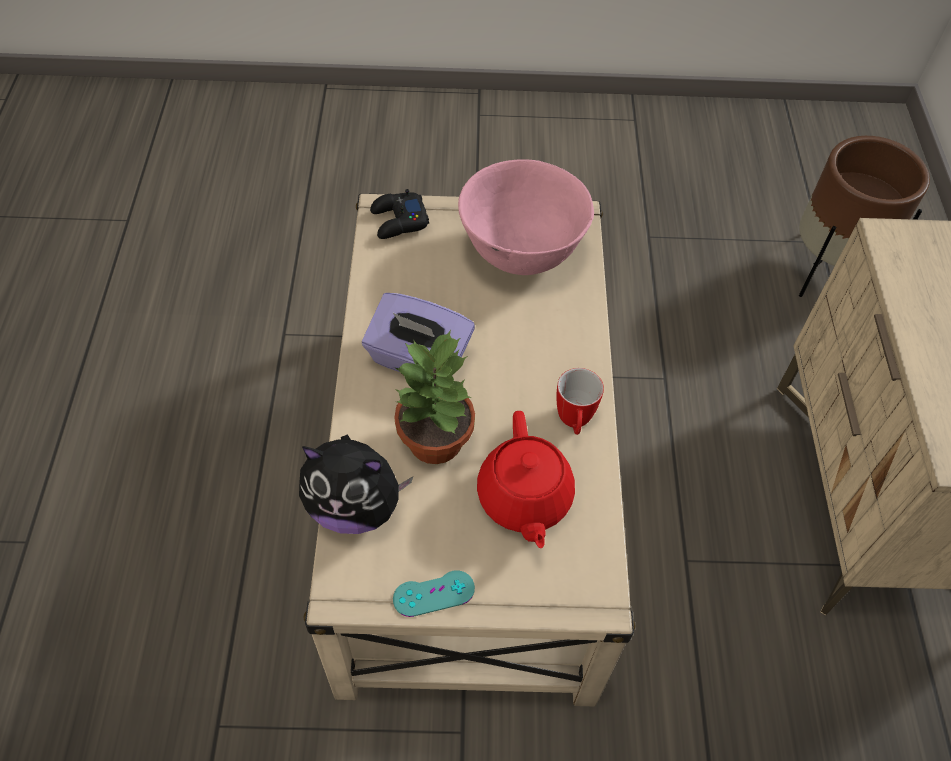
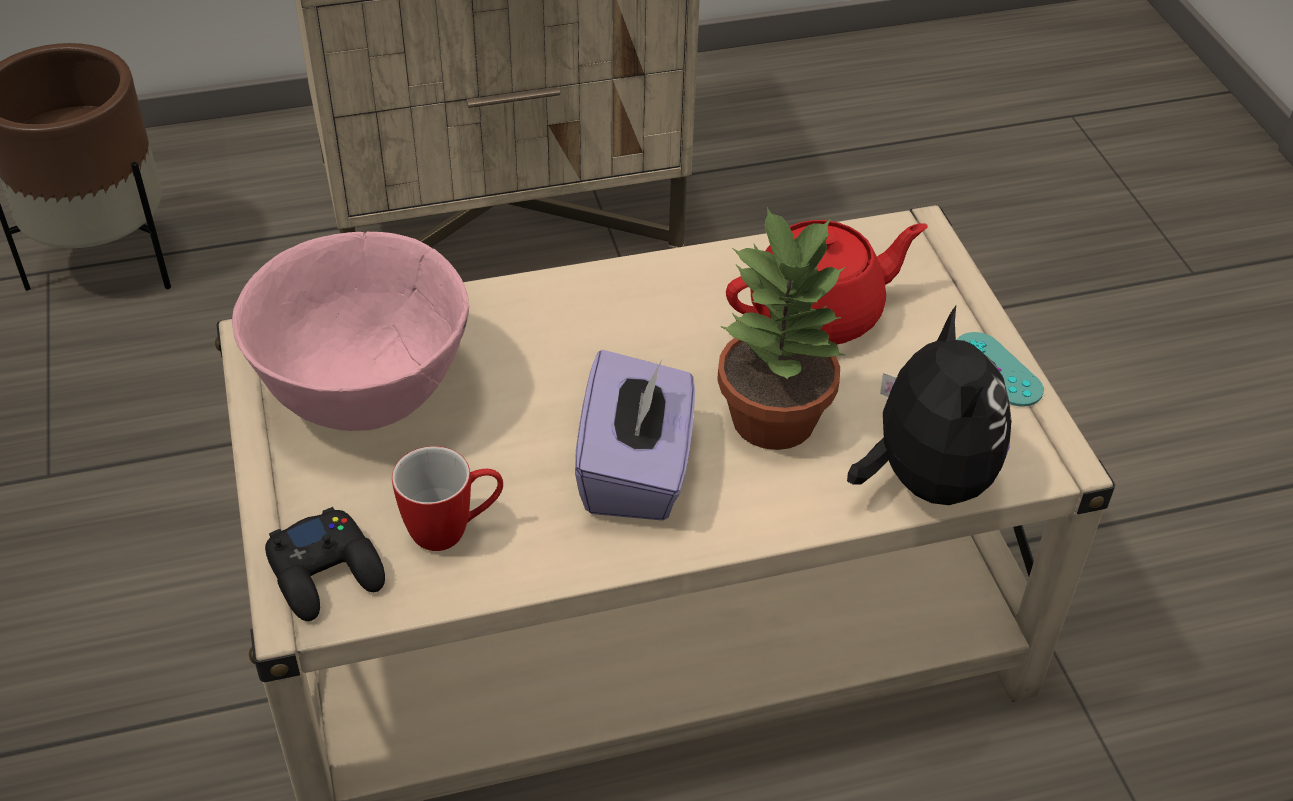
camera: 105 degrees left, 10 degrees down
mug [557,368,604,435] -> mug moved to [392,446,503,551]

